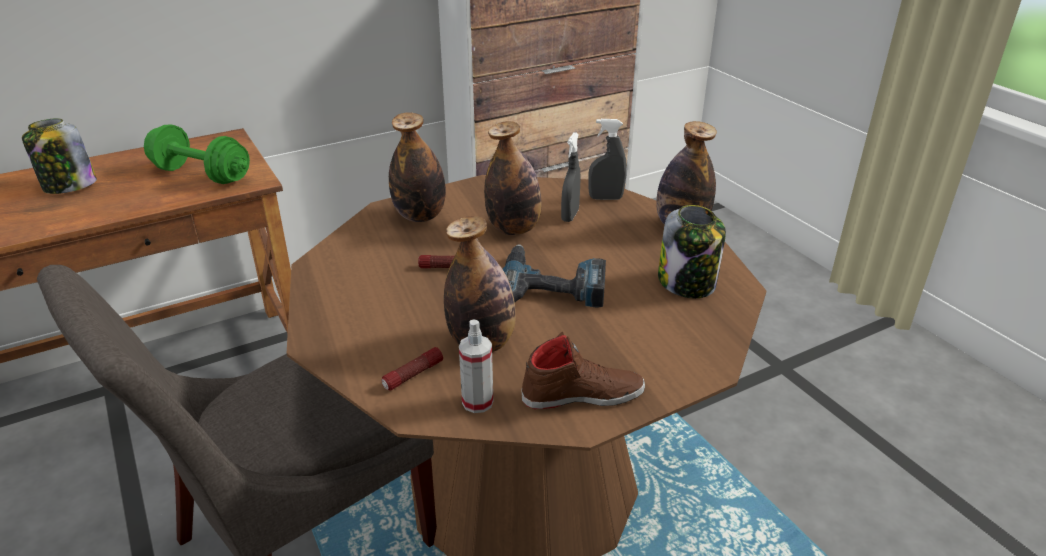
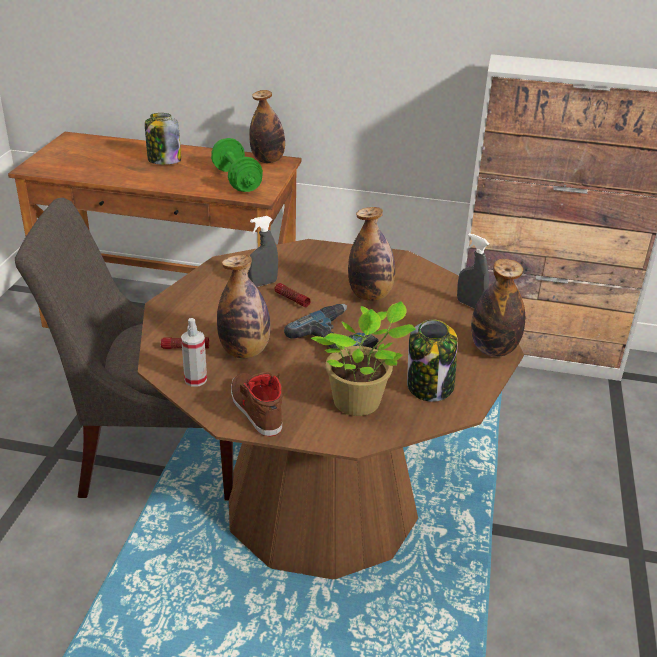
camera: 40 degrees right, 0 degrees up
bottle [389,112,446,222] -> bottle moved to [249,90,285,163]
brown shoe [521,332,645,409] -> brown shoe turned 150 degrees counterclockwise [231,372,283,437]
grey spray bottle [561,132,580,222] -> grey spray bottle moved to [248,216,278,287]
none -> potted plant [310,301,416,416]

